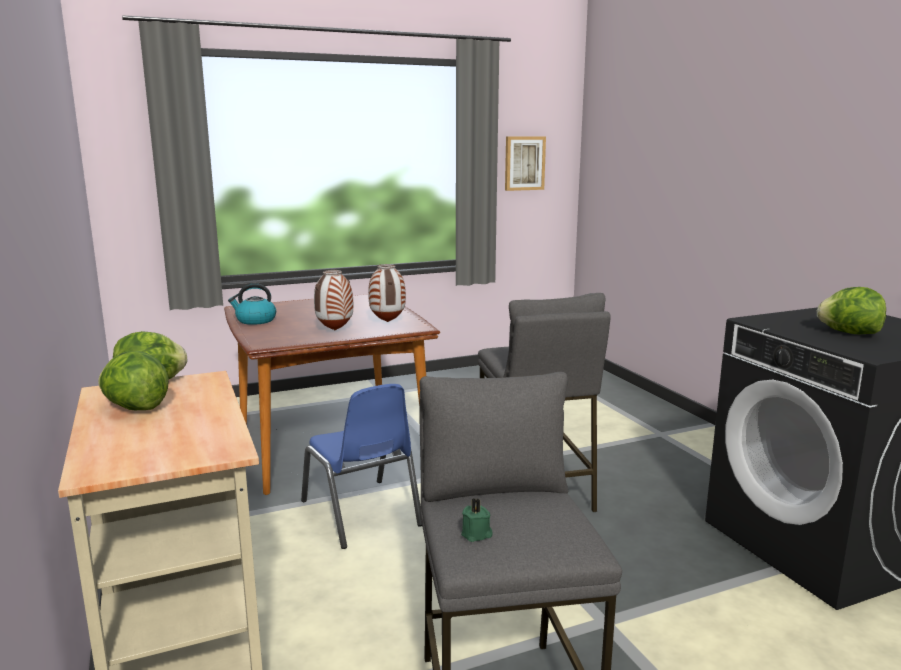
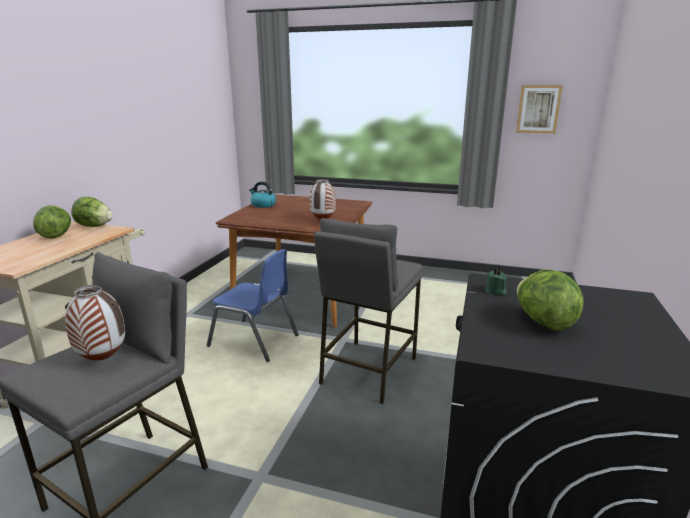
camera: 40 degrees right, 5 degrees up
blue chair [301,384,422,549] -> blue chair turned 75 degrees counterclockwise [207,249,299,362]
vase [314,270,353,330] -> vase moved to [65,285,125,360]
green candle [461,498,493,542] -> green candle moved to [485,266,507,295]

